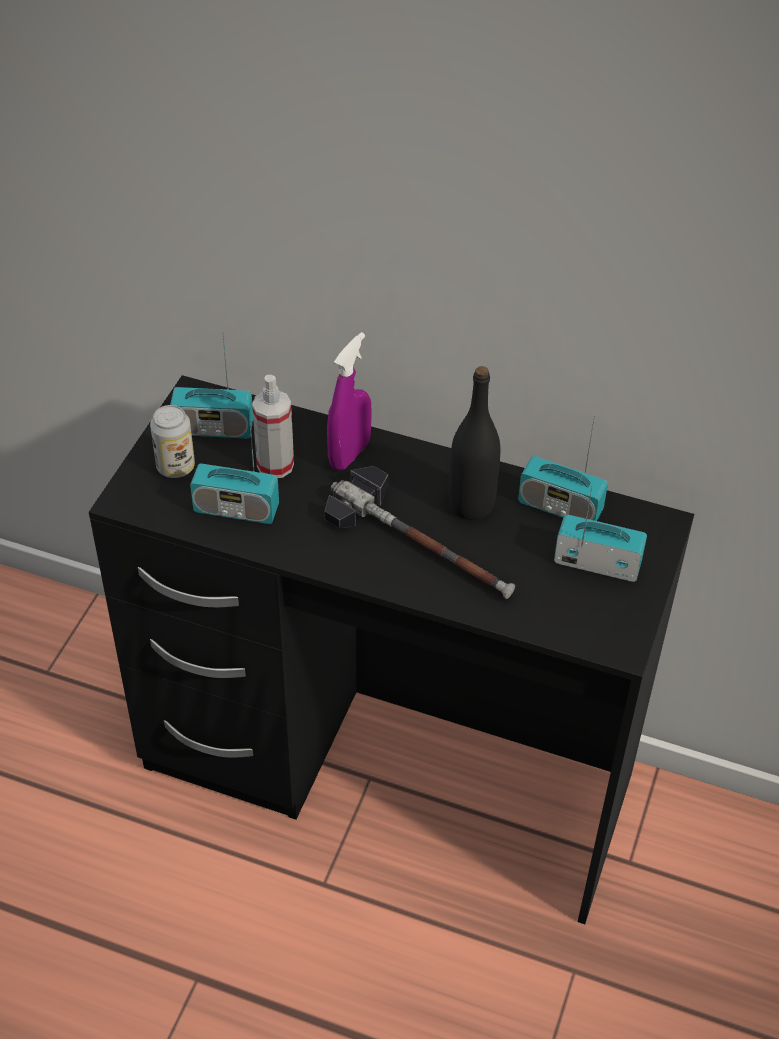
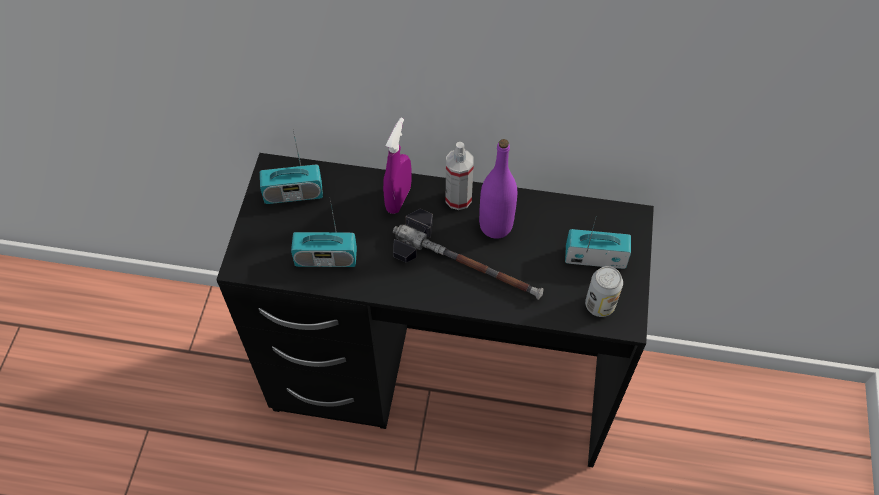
camera: 10 degrees left, 10 degrees up
can [150,405,195,478] -> can moved to [585,266,623,317]
spray bottle [252,375,294,478] -> spray bottle moved to [446,142,474,210]
black bottle [449,366,500,520] -> purple bottle [479,139,517,239]
radio [518,415,608,521] -> none

